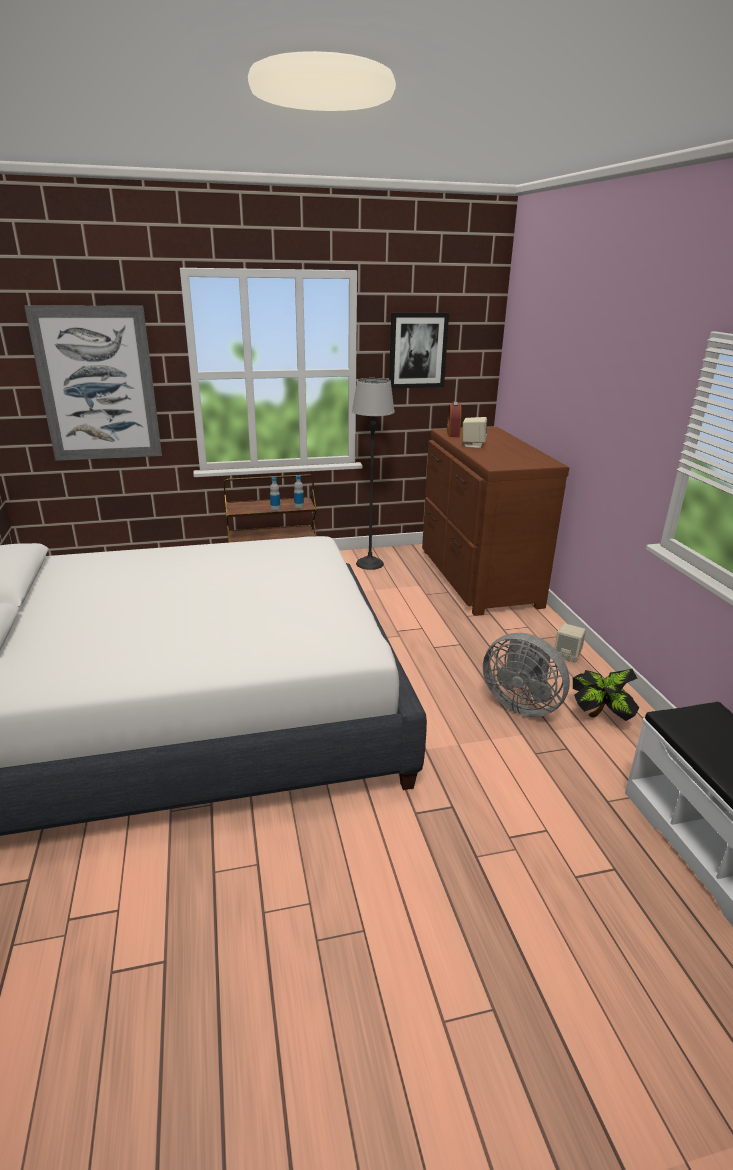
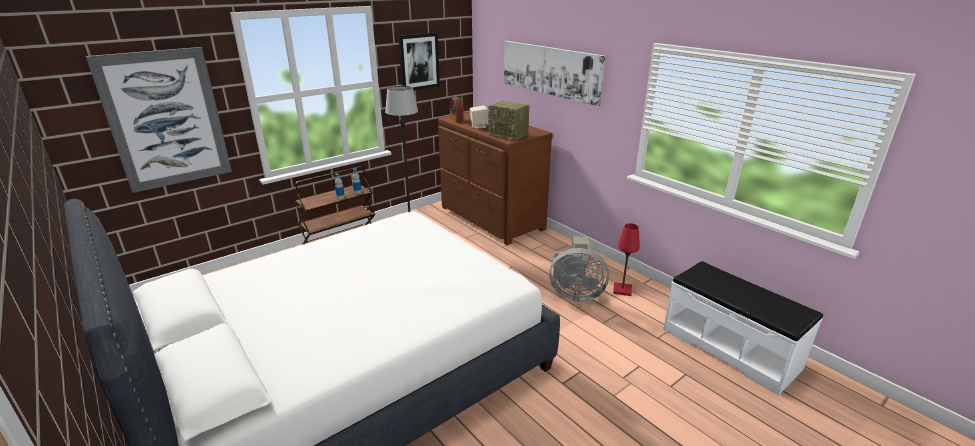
camera: 25 degrees left, 0 degrees up
potted plant [573,669,639,721] -> red table lamp [613,223,640,296]
none -> radio [489,101,529,141]
none -> picture [504,41,605,106]

